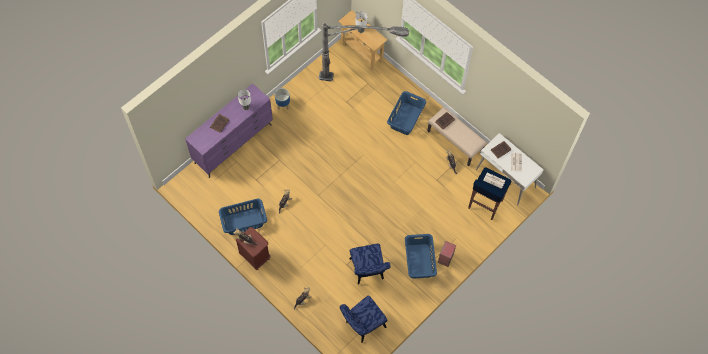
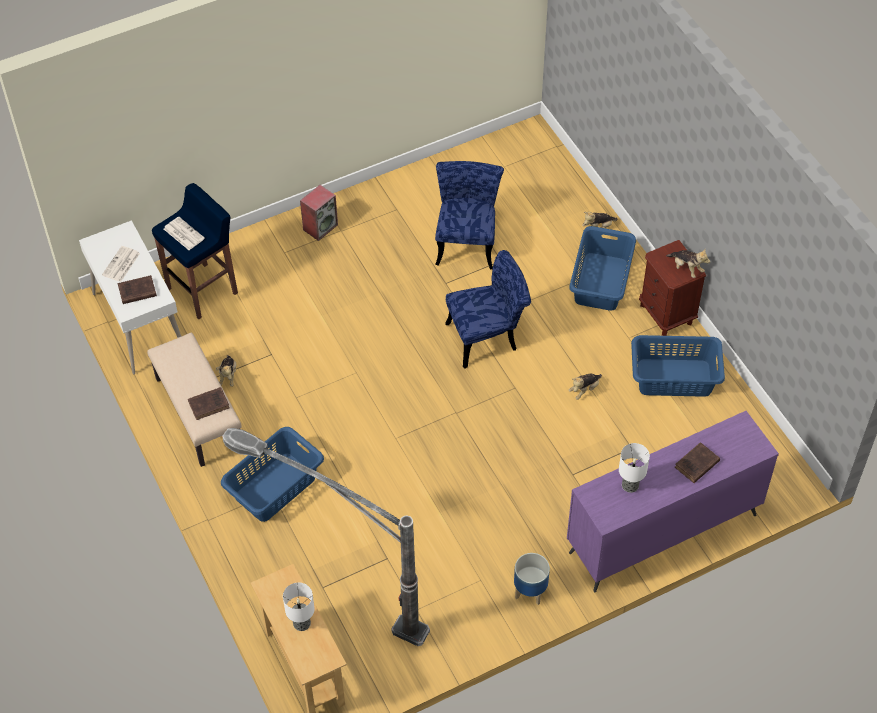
camera: 160 degrees left, 10 degrees down
blue chair [340,295,388,343] -> blue chair moved to [445,250,531,369]
blue laundry basket [405,234,437,279] -> blue laundry basket moved to [569,226,636,311]

